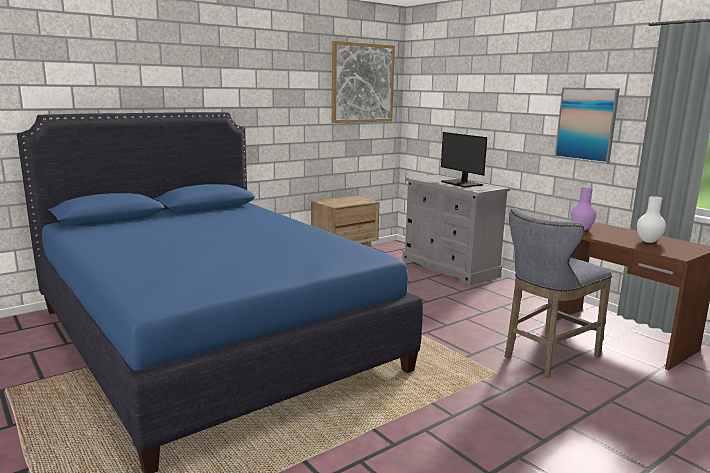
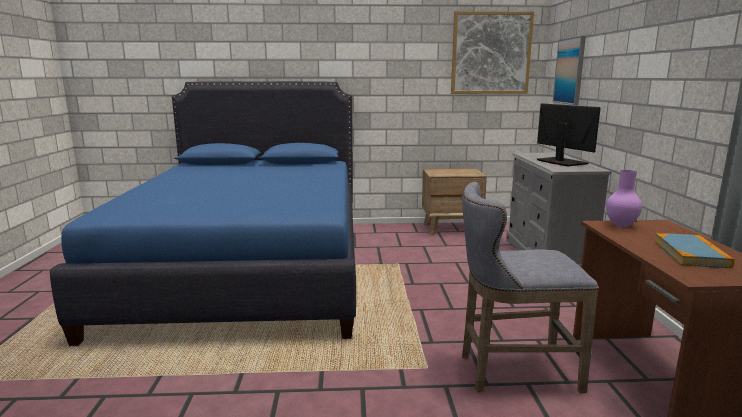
camera: 35 degrees right, 0 degrees up
monitor [441,132,487,187] -> monitor turned 150 degrees clockwise [537,103,601,166]
picture [555,88,620,164] -> picture moved to [553,36,586,105]
white vase [637,196,666,243] -> book [655,233,734,269]

